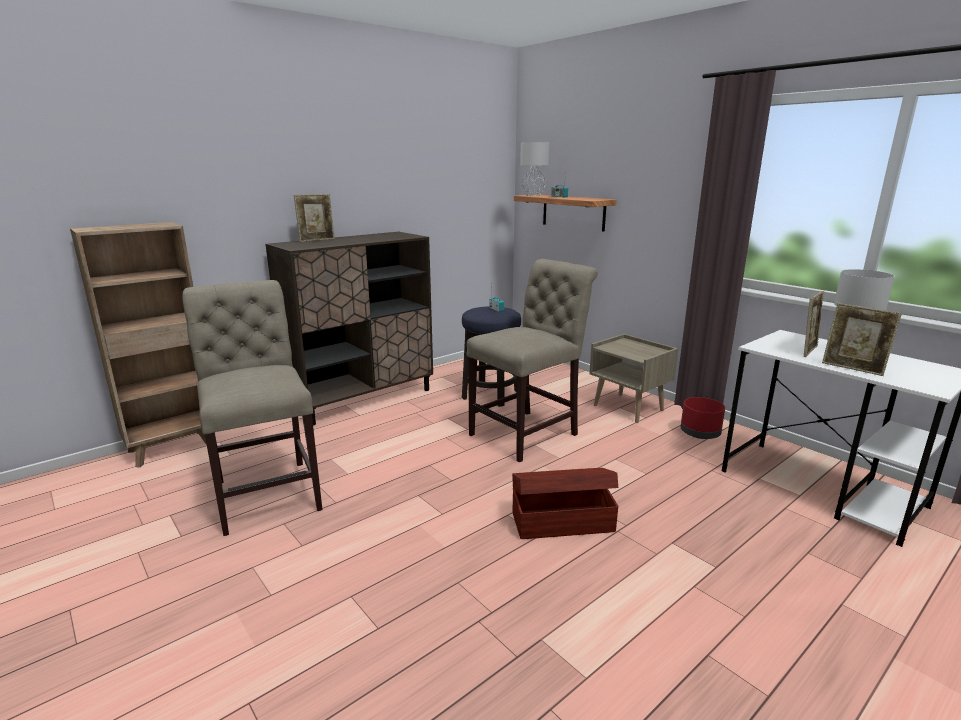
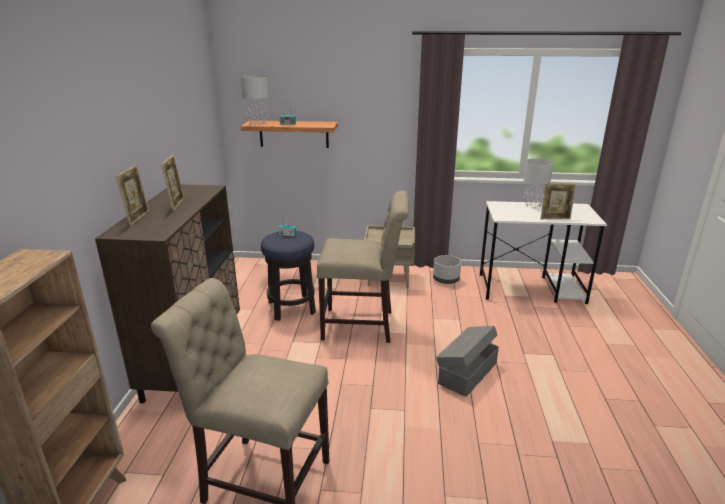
camera: 45 degrees left, 5 degrees up
beige chair [467,259,598,463] -> beige chair turned 90 degrees clockwise [317,191,409,343]
brown storage box [512,468,619,539] -> grey storage box [436,326,499,397]
red planter [680,397,725,439] -> grey planter [433,255,461,284]
picture frame [804,291,824,357] -> picture frame moved to [161,155,184,211]

